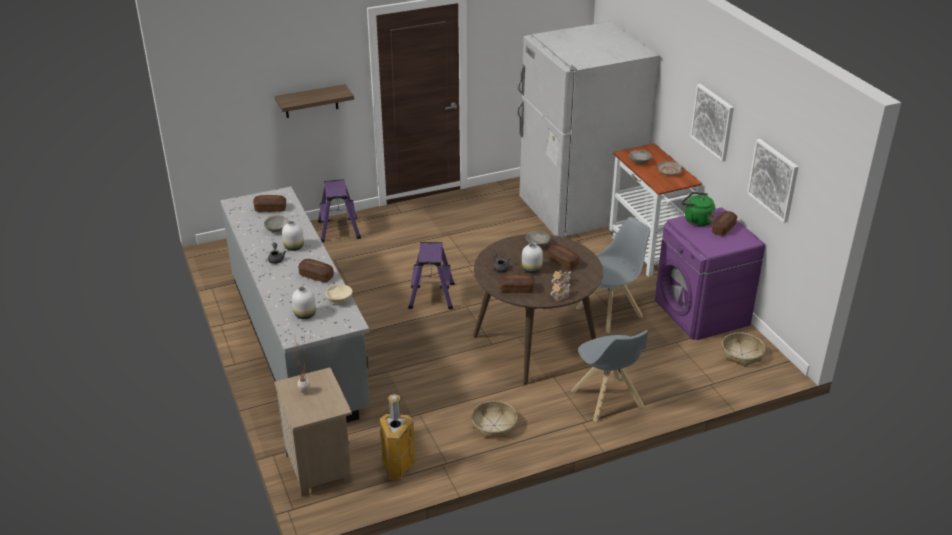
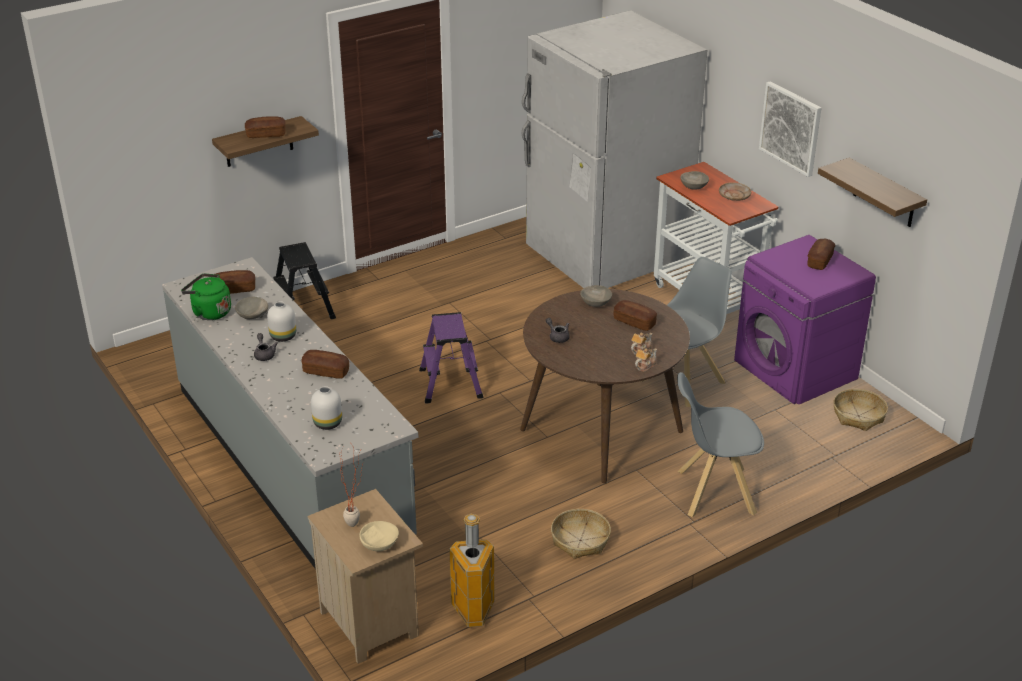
camera: 10 degrees left, 0 degrees up
purple step ladder [318,179,361,243] -> black step ladder [273,242,336,319]
beige bowl [326,284,353,303] -> beige bowl moved to [359,521,399,551]
bread [499,274,535,293] -> bread moved to [245,117,286,138]
white vase [522,243,543,273] -> none
grey chair [571,330,648,422] -> grey chair turned 120 degrees clockwise [677,372,764,517]
green kettle [681,192,715,227] -> green kettle moved to [181,273,231,320]
picture [747,139,798,223] -> shelf [818,158,927,227]

